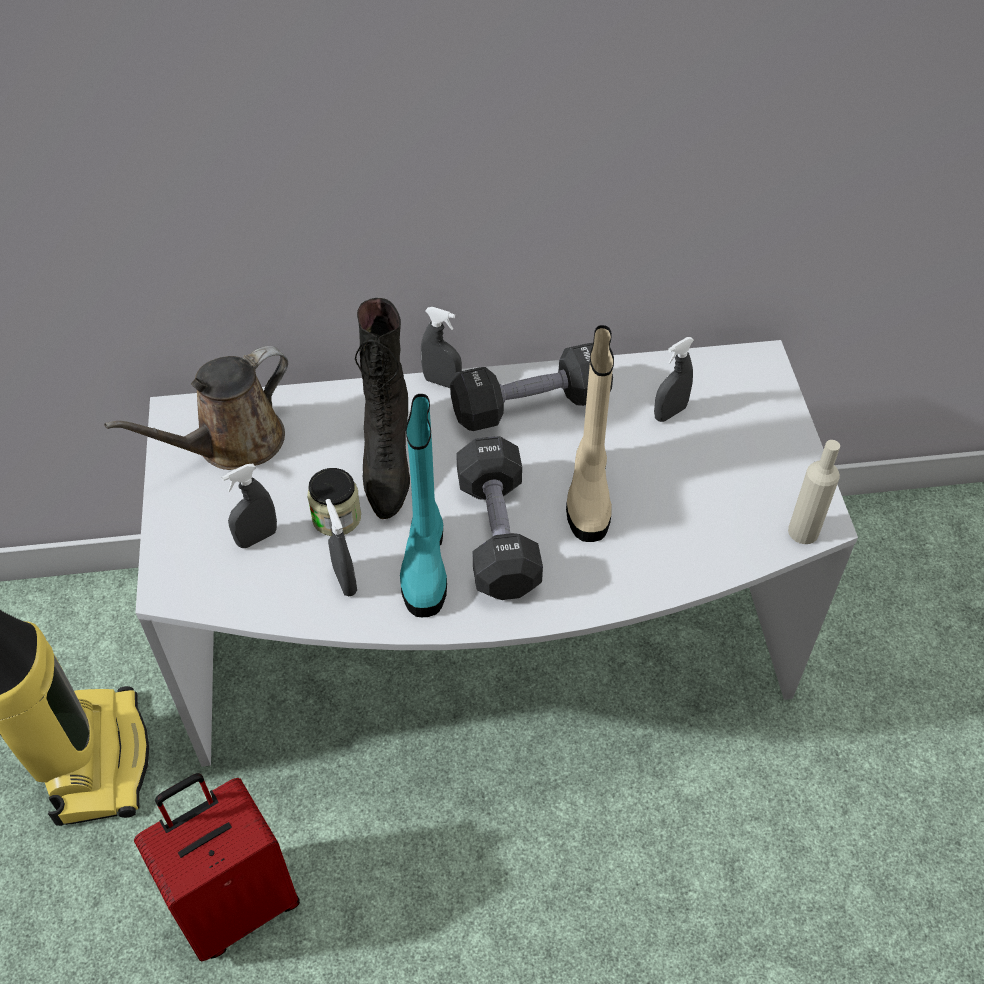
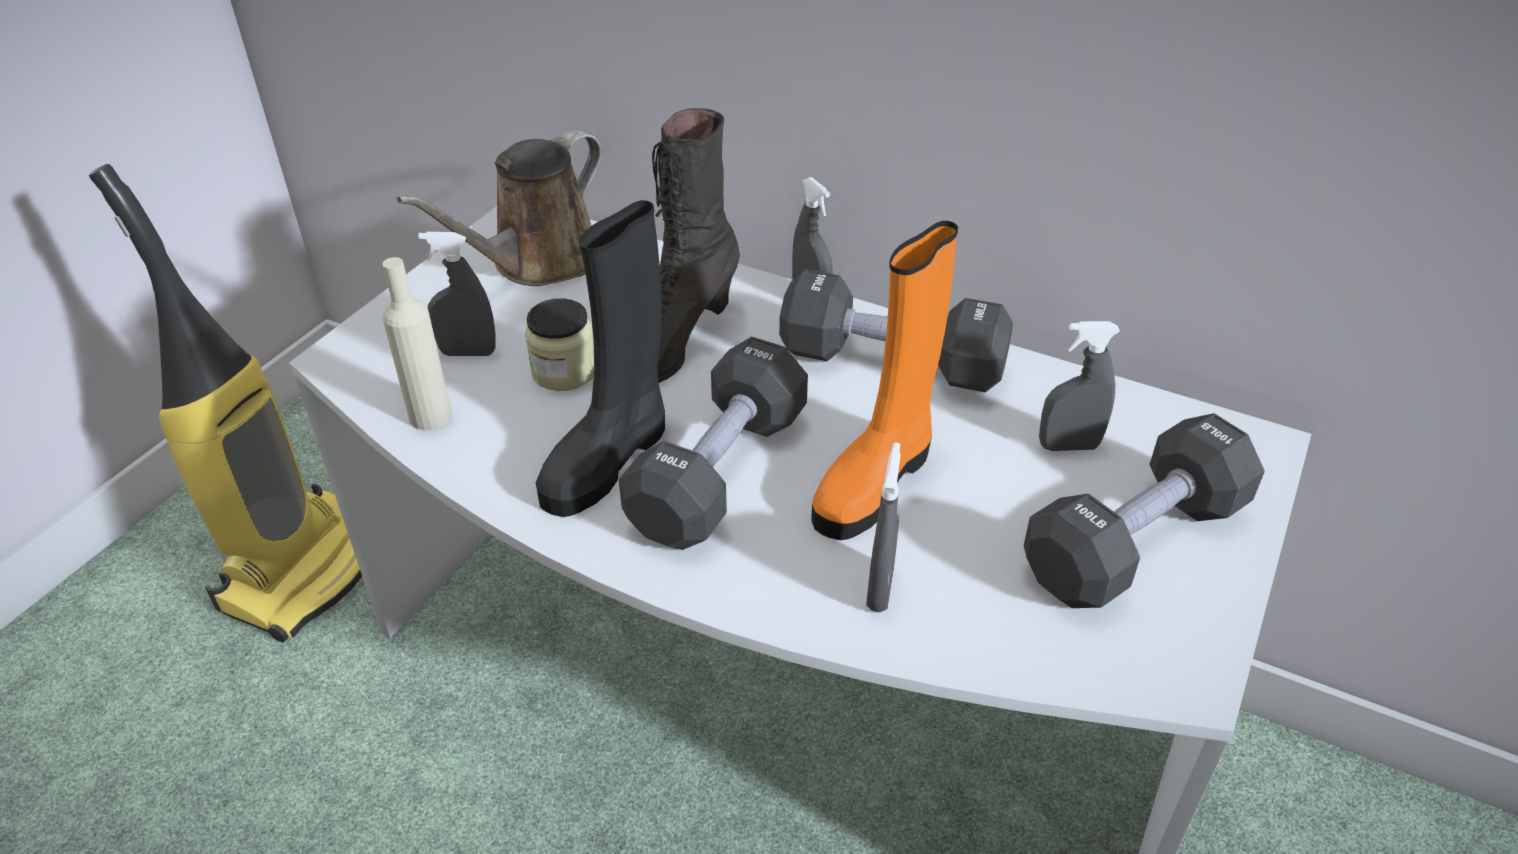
camera: 35 degrees right, 10 degrees down
brown watering can [104,346,288,470] -> brown watering can turned 45 degrees counterclockwise [396,130,602,286]
red suitcase [134,773,300,961] -> none
grey spray bottle [326,499,357,596] -> grey spray bottle moved to [866,442,901,612]
turquoise boot [400,394,447,617] -> black boot [536,200,665,517]
beige boot [566,325,614,542] -> orange boot [811,221,958,540]
beige bottle [788,440,840,544] -> beige bottle moved to [382,257,452,430]
none -> black dumbbell [1024,413,1265,608]

